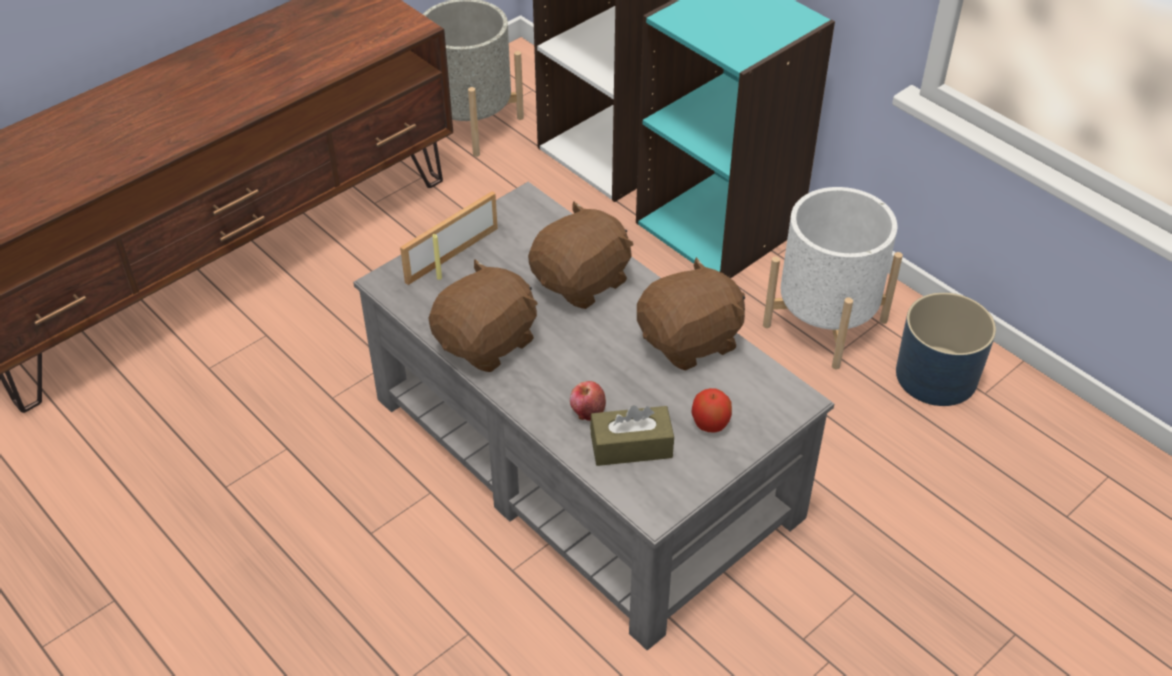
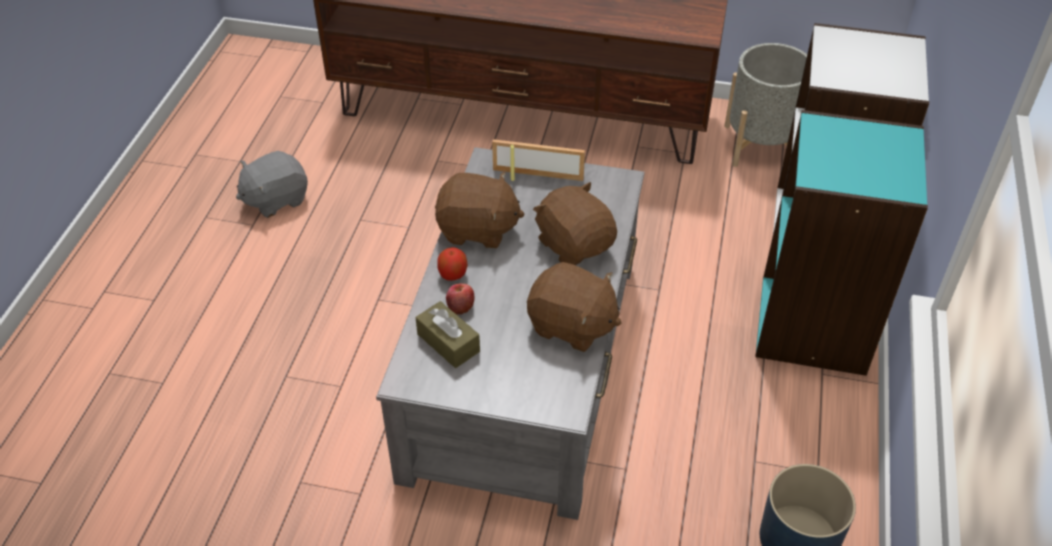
camera: 55 degrees right, 0 degrees up
brown plush toy [528,202,633,309] -> brown plush toy turned 135 degrees counterclockwise [533,182,617,265]
apple [691,388,732,433] -> apple moved to [437,247,468,281]
white planter [763,187,903,369] -> none
none -> grey plush toy [236,151,308,218]

